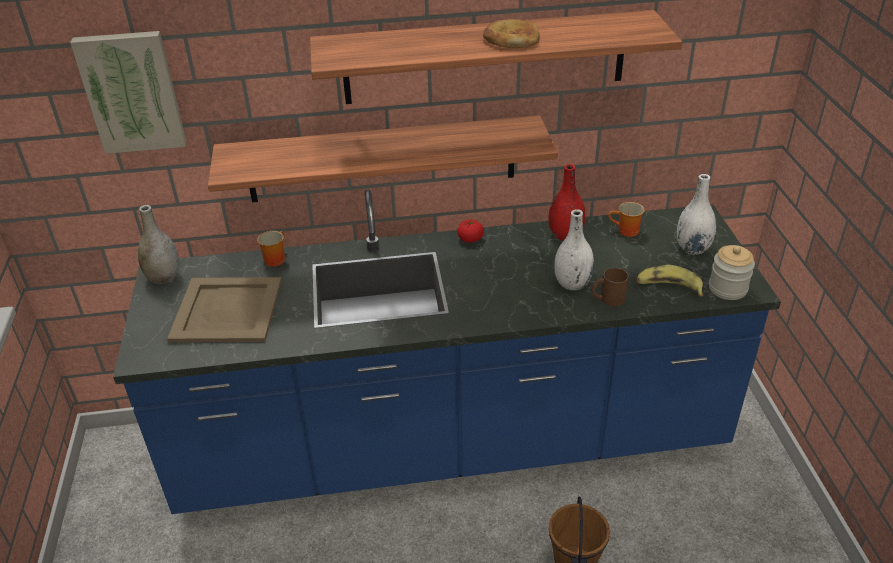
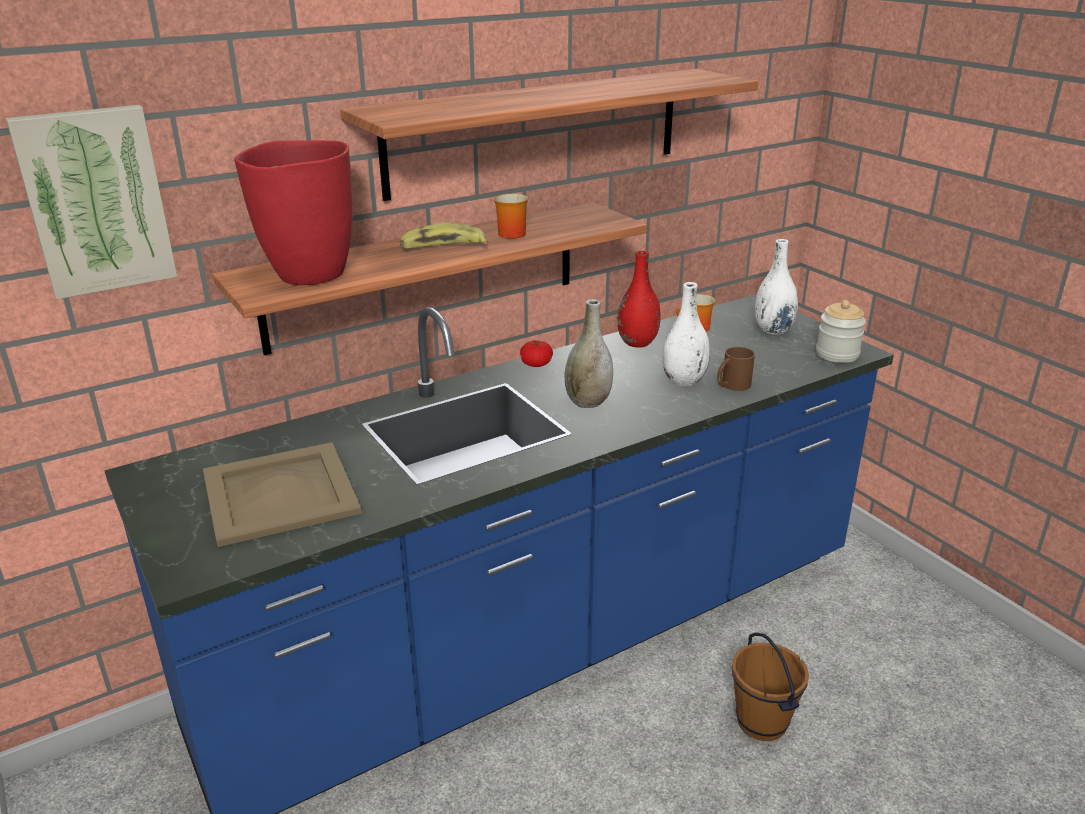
camera: 25 degrees left, 10 degrees down
grey vase [138,205,179,284] -> grey vase moved to [564,299,613,408]
mug [257,231,285,267] -> mug moved to [493,194,528,239]
bread [483,19,540,48] -> none
banana [637,265,703,297] -> banana moved to [400,223,488,249]
none -> red vase [234,140,352,285]

